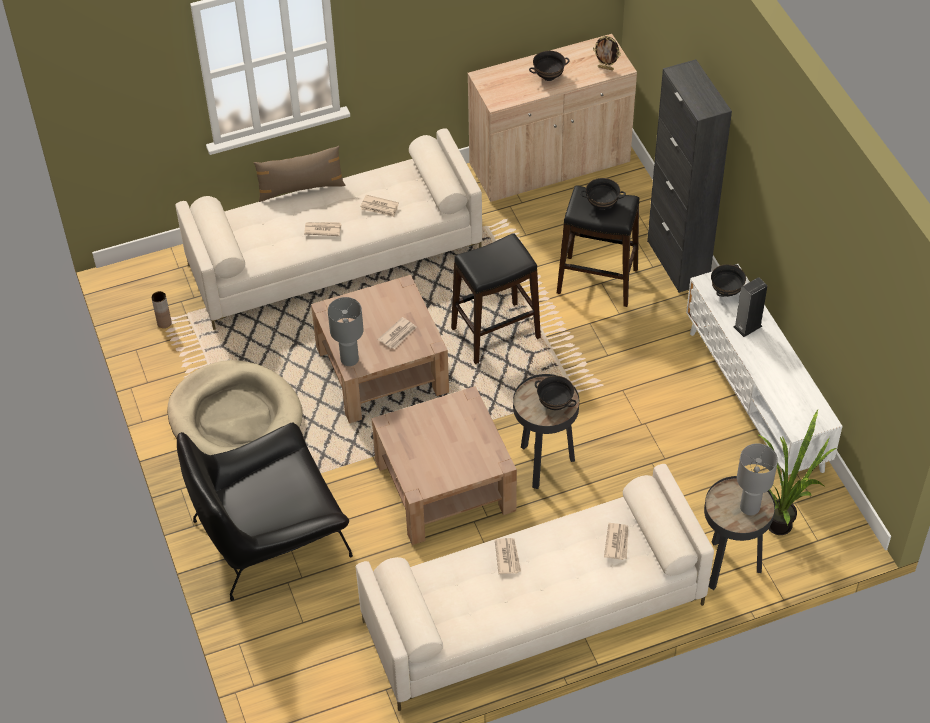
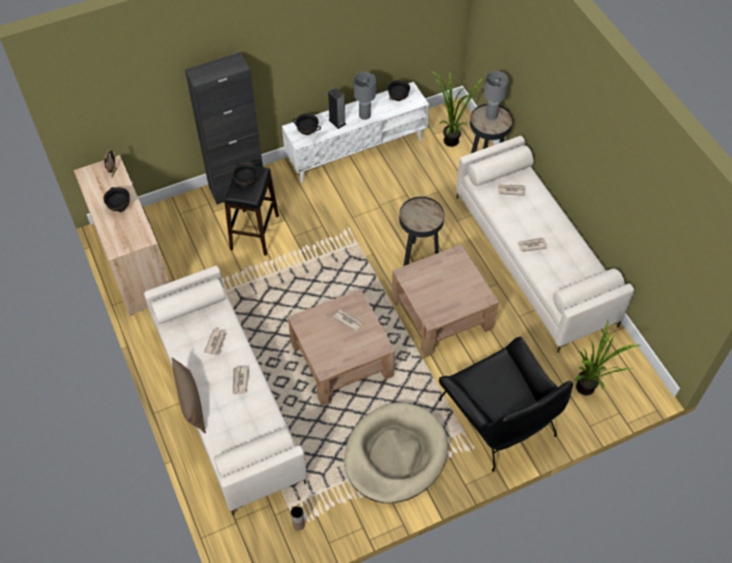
camera: 95 degrees left, 5 degrees up
grey table lamp [328,297,363,366] -> grey table lamp moved to [354,72,376,120]
black stool [451,233,541,364] -> none
black bowl [535,376,577,410] -> black bowl moved to [387,80,410,101]
none -> potted plant [574,321,642,396]

